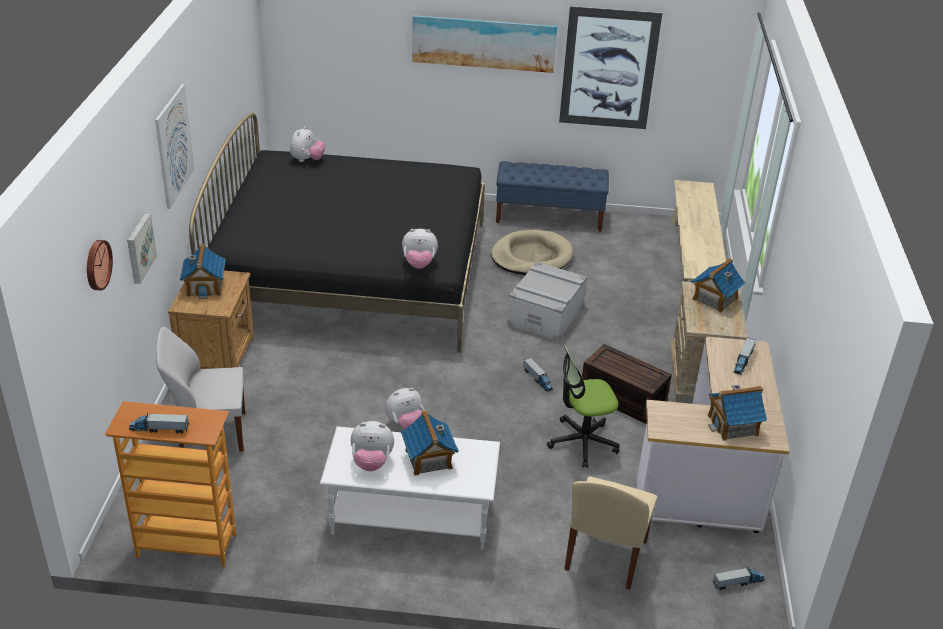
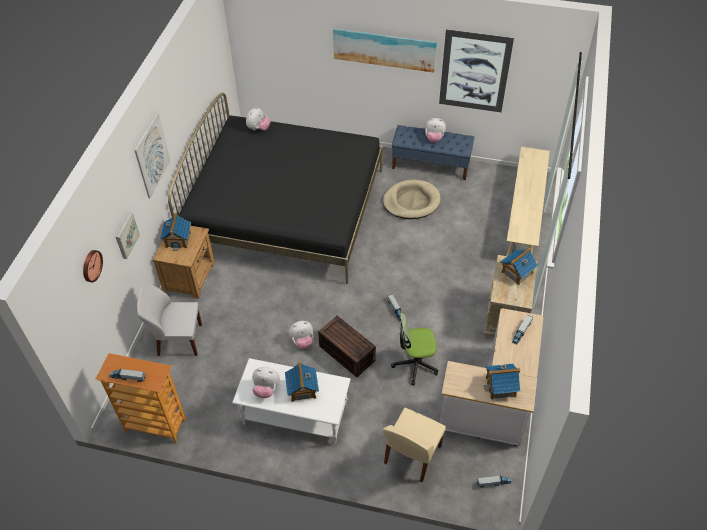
camera: 10 degrees right, 15 degrees up
plush toy [402,229,438,269] -> plush toy moved to [425,118,446,142]
grey storage box [507,261,587,341] -> none
brown storage box [582,344,672,424] -> brown storage box moved to [318,316,376,377]

